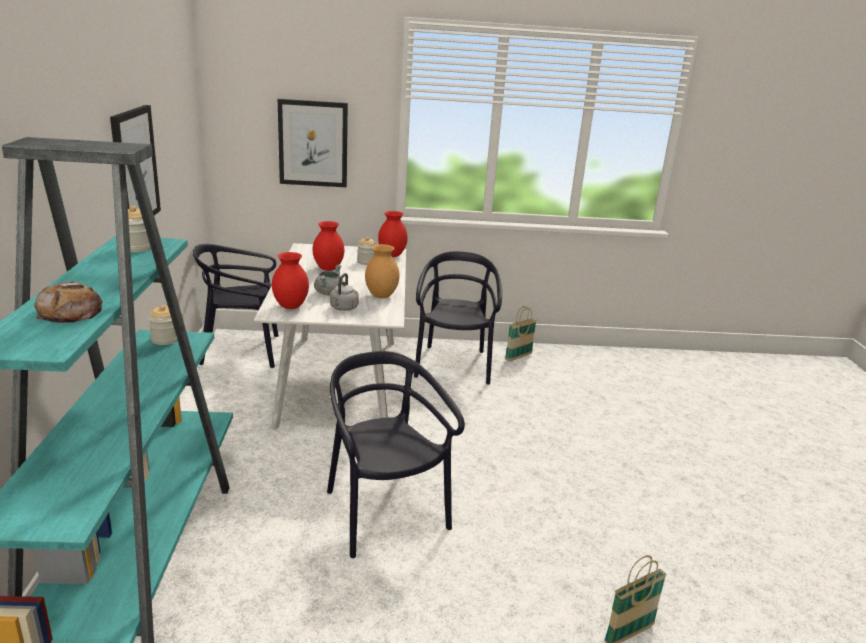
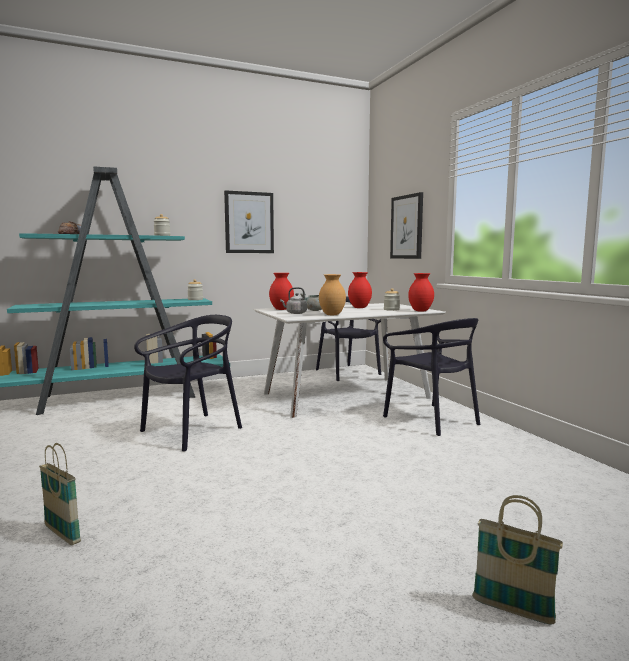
camera: 70 degrees right, 15 degrees down
black chair [414,251,502,384] -> black chair turned 75 degrees clockwise [383,318,480,436]
basket [505,306,537,361] -> basket moved to [472,495,563,625]

